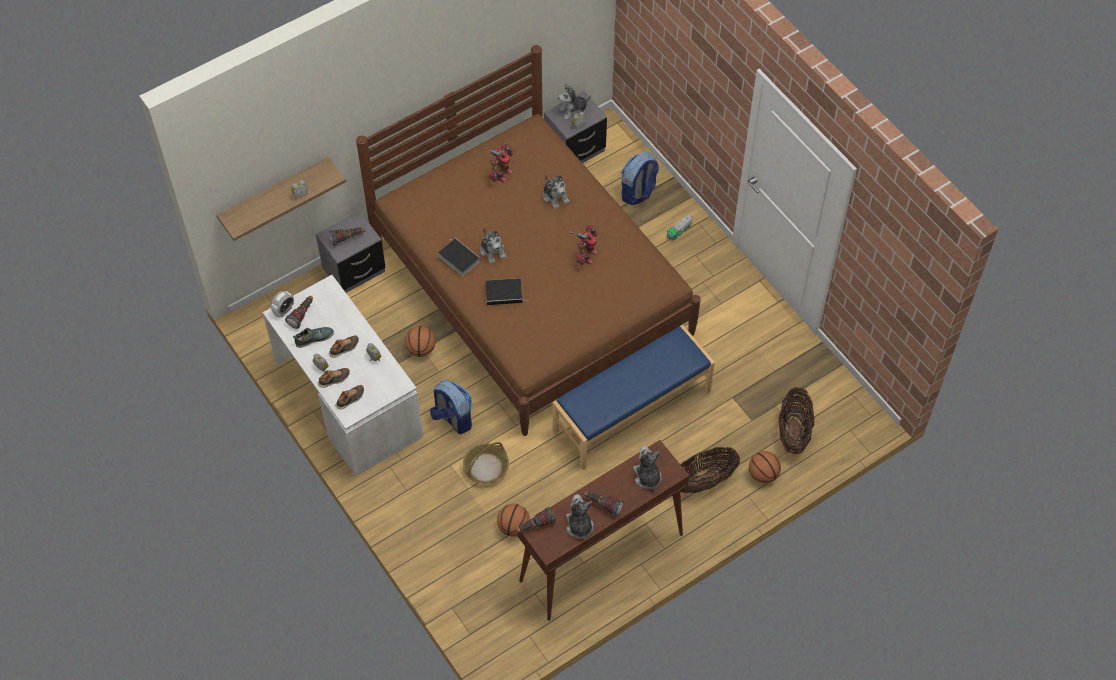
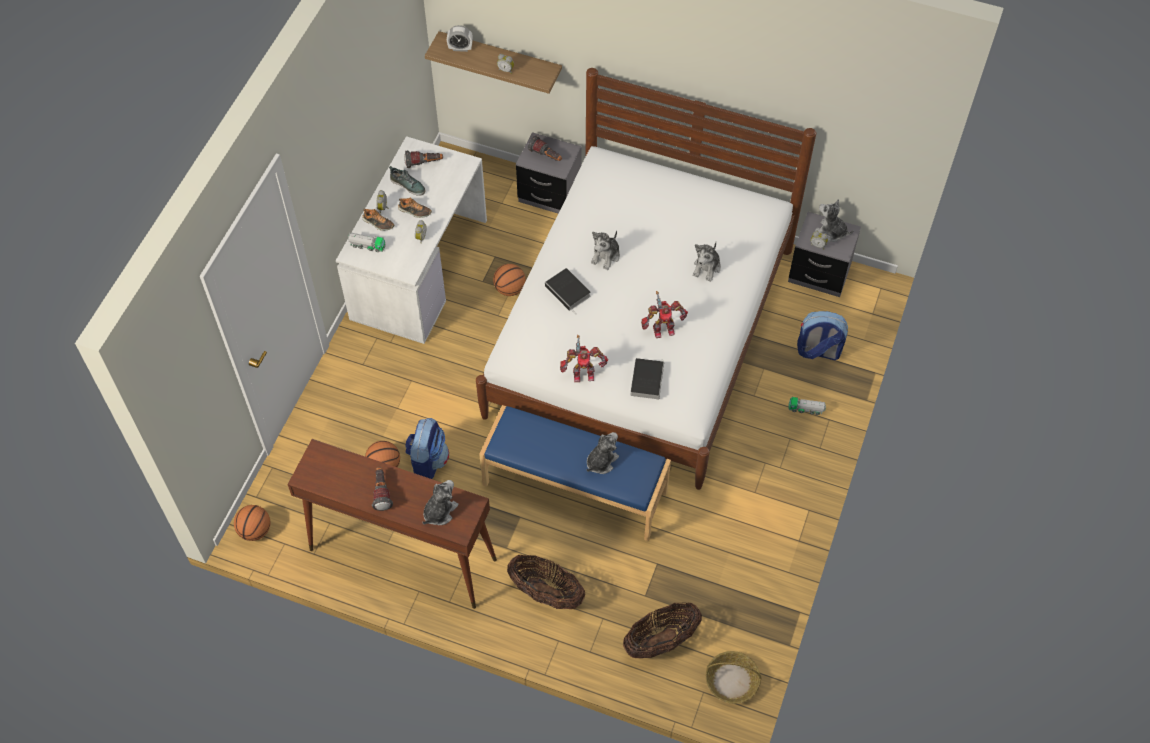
camera: 55 degrees right, 0 degrees up
alarm clock [271,291,294,318] -> alarm clock moved to [447,25,473,52]
shoe [335,385,364,410] -> toy truck [348,233,386,252]
brown bed [356,45,701,436] -> white bed [476,68,816,490]
backpack [430,380,472,434] -> backpack moved to [405,418,449,479]
book [438,238,480,276] -> book moved to [630,358,664,399]
basket [463,442,509,484] -> basket moved to [706,651,761,704]
toy robot [484,143,513,182] -> toy robot moved to [560,335,608,382]
flashlight [516,507,556,533] -> none
plush toy [566,494,594,540] -> plush toy moved to [586,432,619,474]
basketball [749,451,781,483] -> basketball moved to [234,505,270,541]

